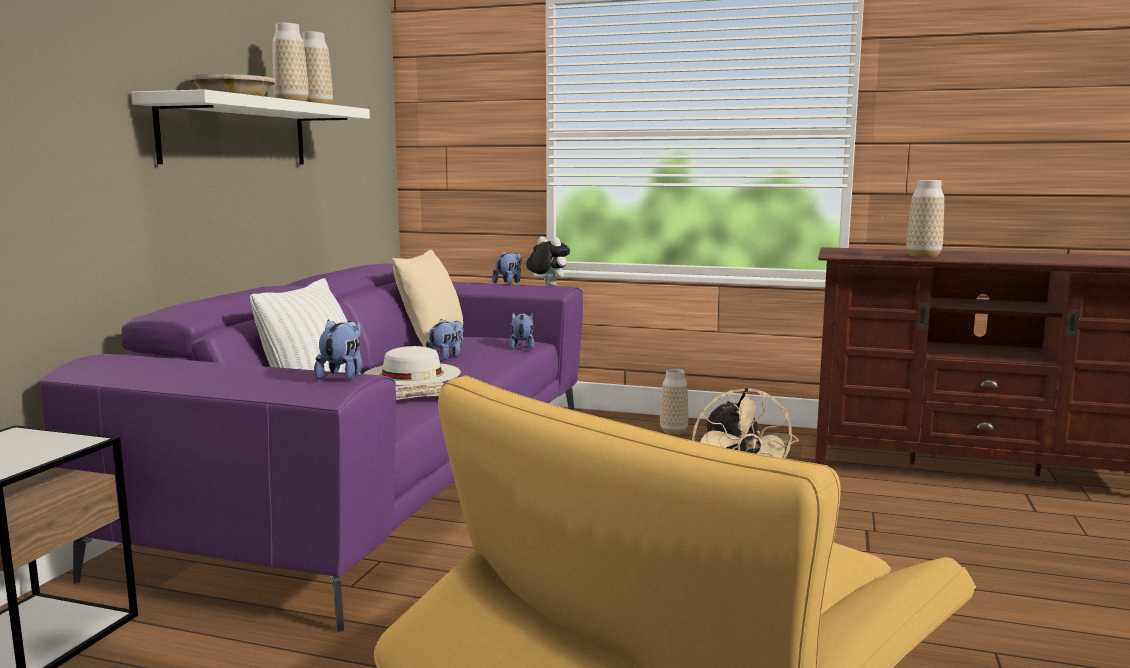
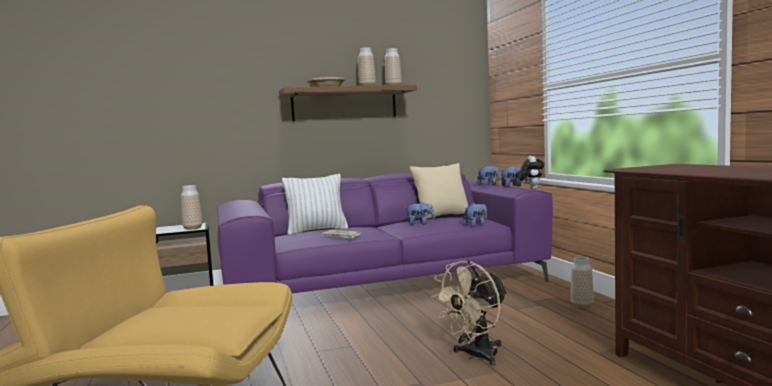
camera: 55 degrees right, 5 degrees down
white shelf [132,89,370,164] -> brown shelf [279,85,417,121]
plush toy [314,319,362,380] -> plush toy moved to [477,165,499,185]
white hat [363,346,461,386] -> none
vase [906,180,944,258] -> vase moved to [181,185,202,230]

